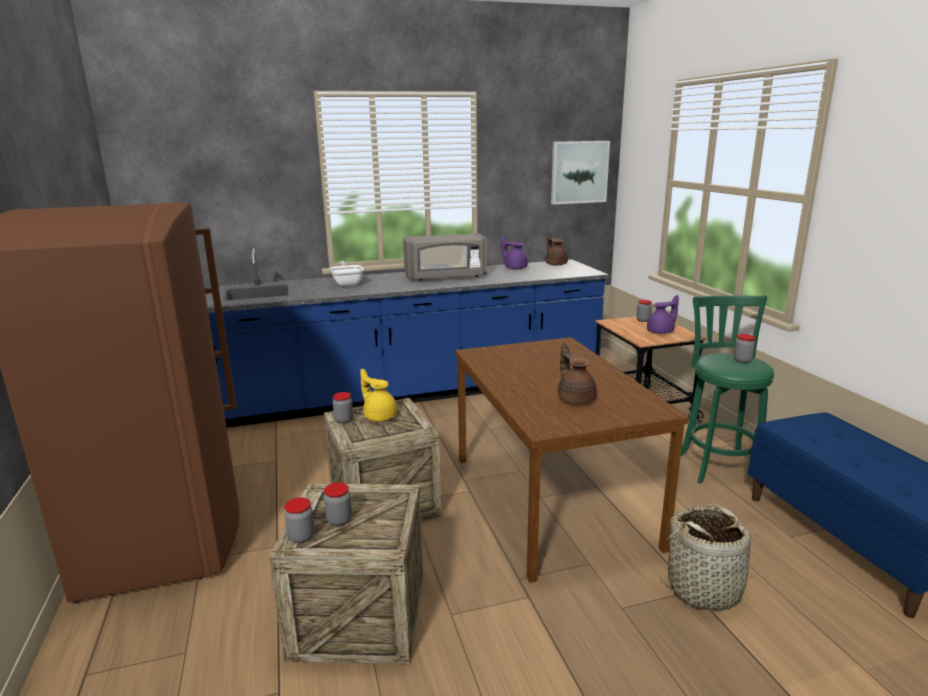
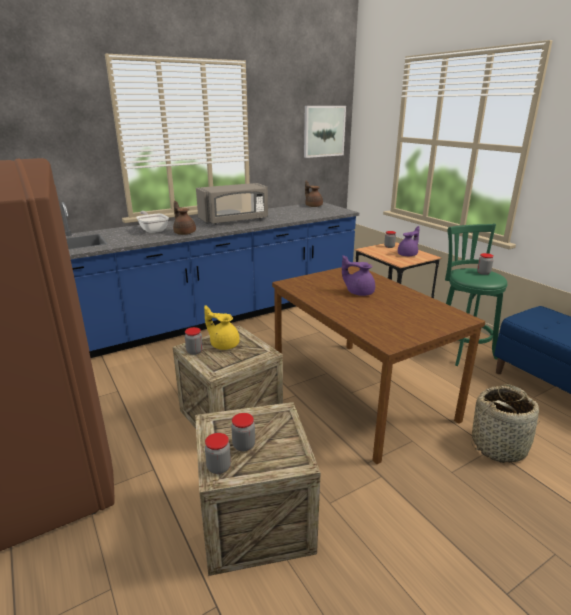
camera: 15 degrees left, 5 degrees up
purple teapot [501,236,528,269] -> purple teapot moved to [342,255,375,296]
brown teapot [558,342,597,404] -> brown teapot moved to [173,201,196,235]

